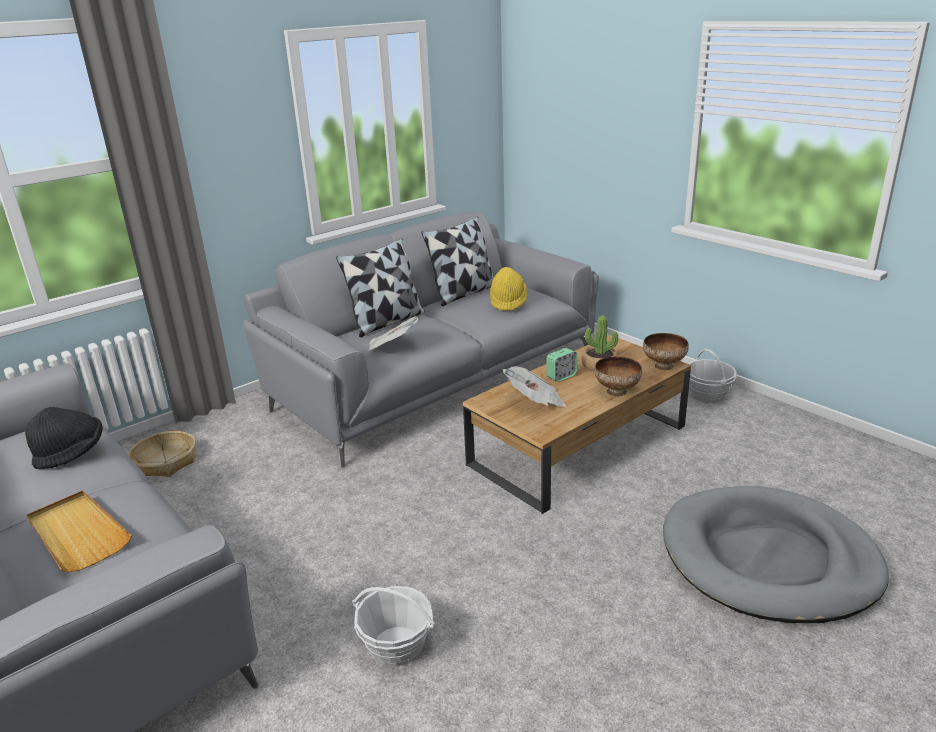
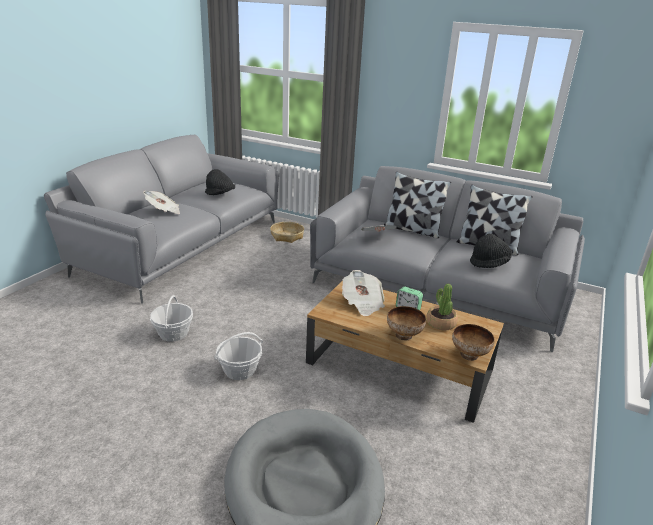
camera: 65 degrees right, 0 degrees up
beige tray [27,491,132,572] -> newspaper [143,191,180,214]
yellow hat [490,267,527,311] -> black hat [470,233,512,268]
basket [688,349,737,403] -> basket moved to [214,332,263,380]

